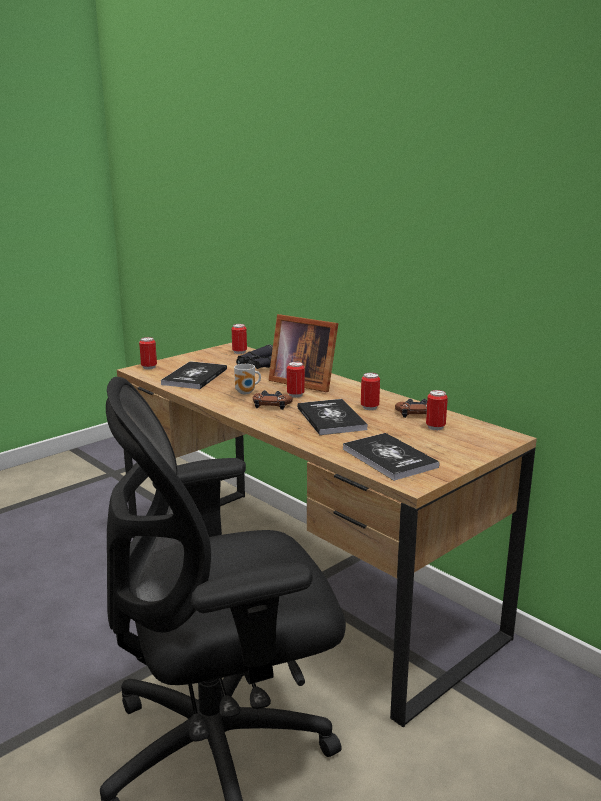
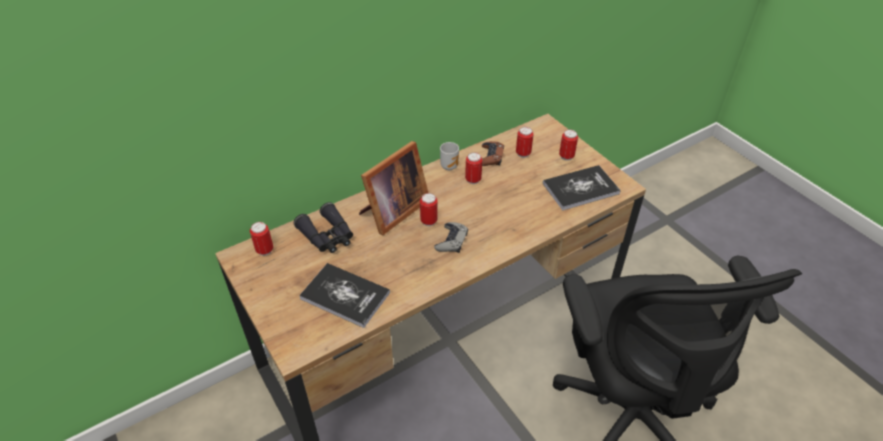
camera: 80 degrees left, 25 degrees up
can [139,337,157,369] -> can moved to [559,130,578,161]
mug [234,364,261,394] -> mug moved to [440,142,459,170]
brown game controller [253,390,293,410] -> grey game controller [434,222,468,253]
book [297,399,368,435] -> none

